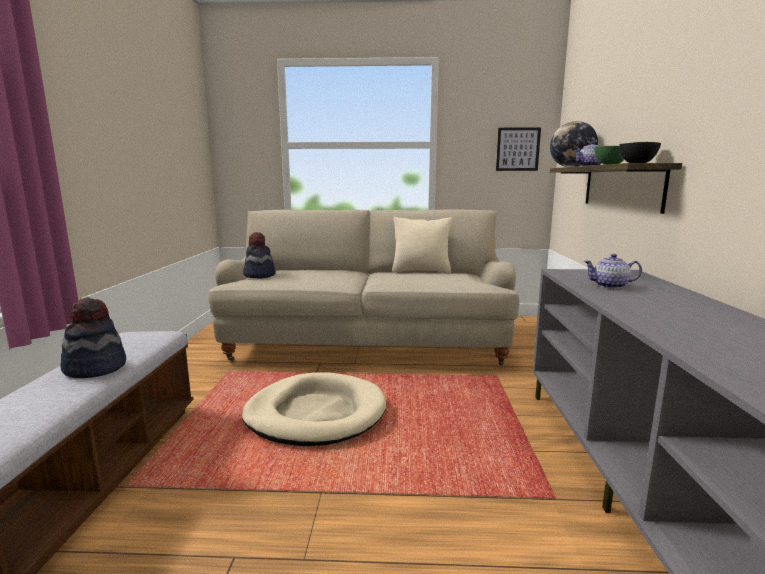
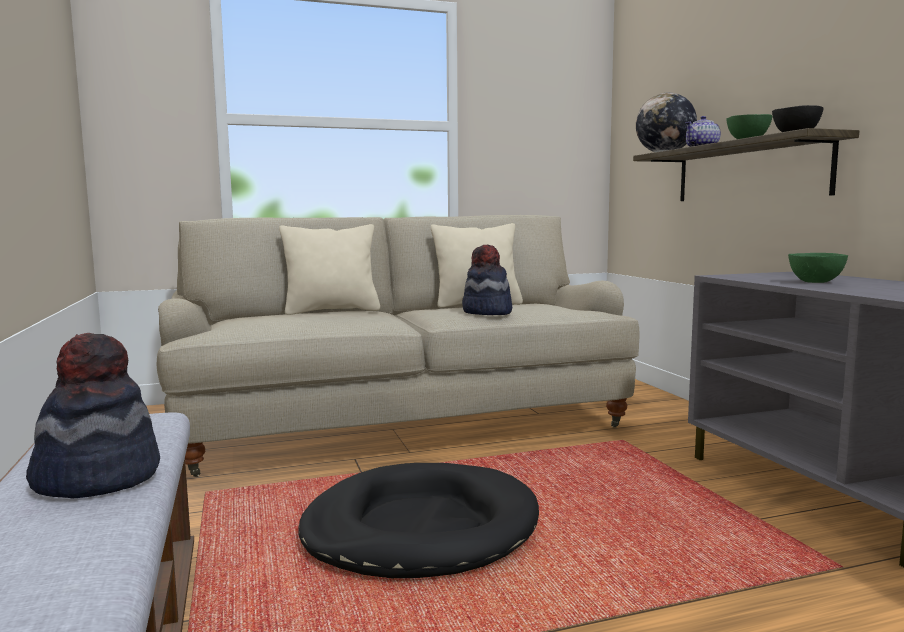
camera: 20 degrees left, 5 degrees down
beige dog bed [242,372,386,446] -> black dog bed [299,463,539,578]
hat [243,232,276,279] -> hat moved to [462,245,512,315]
picture [496,127,541,171] -> none
teapot [583,254,642,289] -> green bowl [788,253,848,283]
none -> beige pillow [279,224,380,315]

